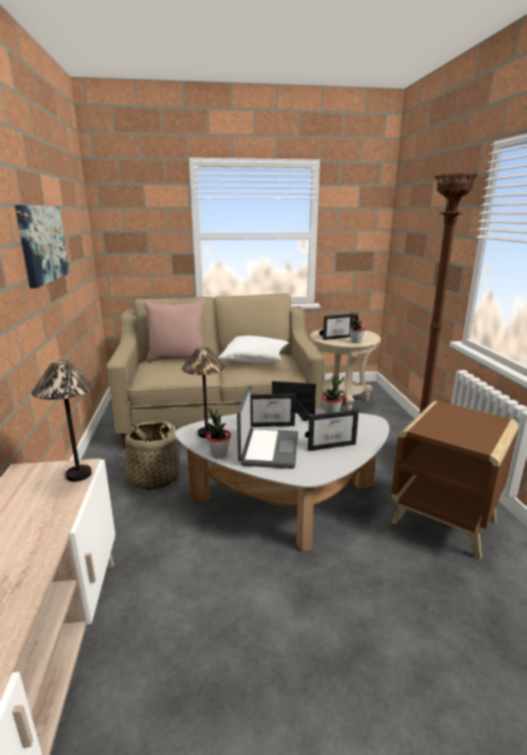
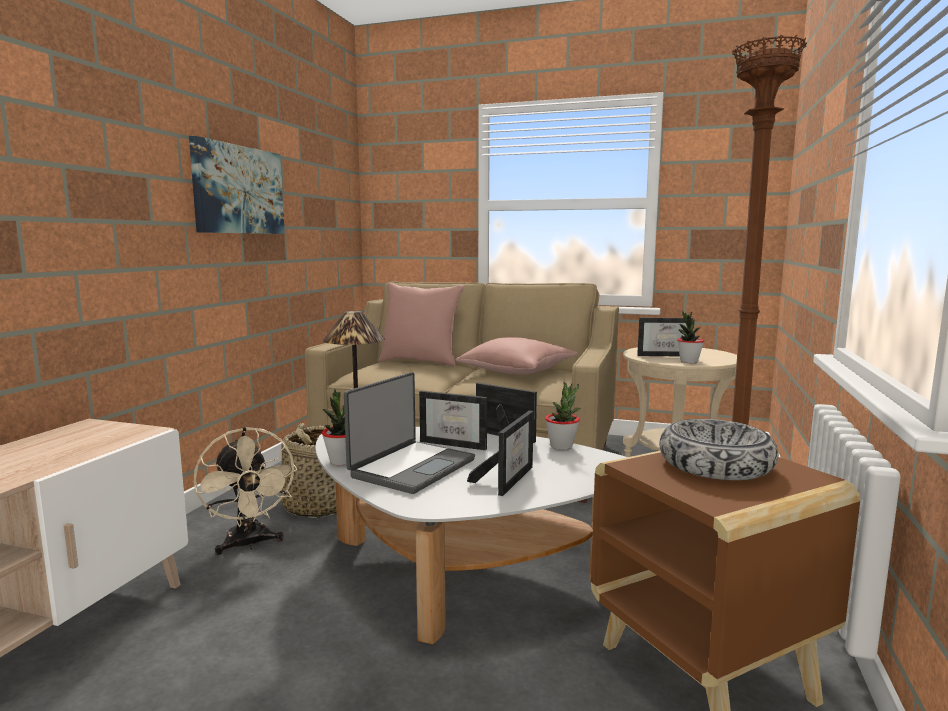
camera: 25 degrees right, 10 degrees down
table lamp [32,360,95,482] -> none
white pillow [218,336,289,363] -> pink pillow [456,337,578,375]
picture frame [305,410,359,451] -> picture frame turned 75 degrees counterclockwise [467,410,534,496]
none -> beige fan [194,427,298,555]
none -> bowl [659,419,779,480]

